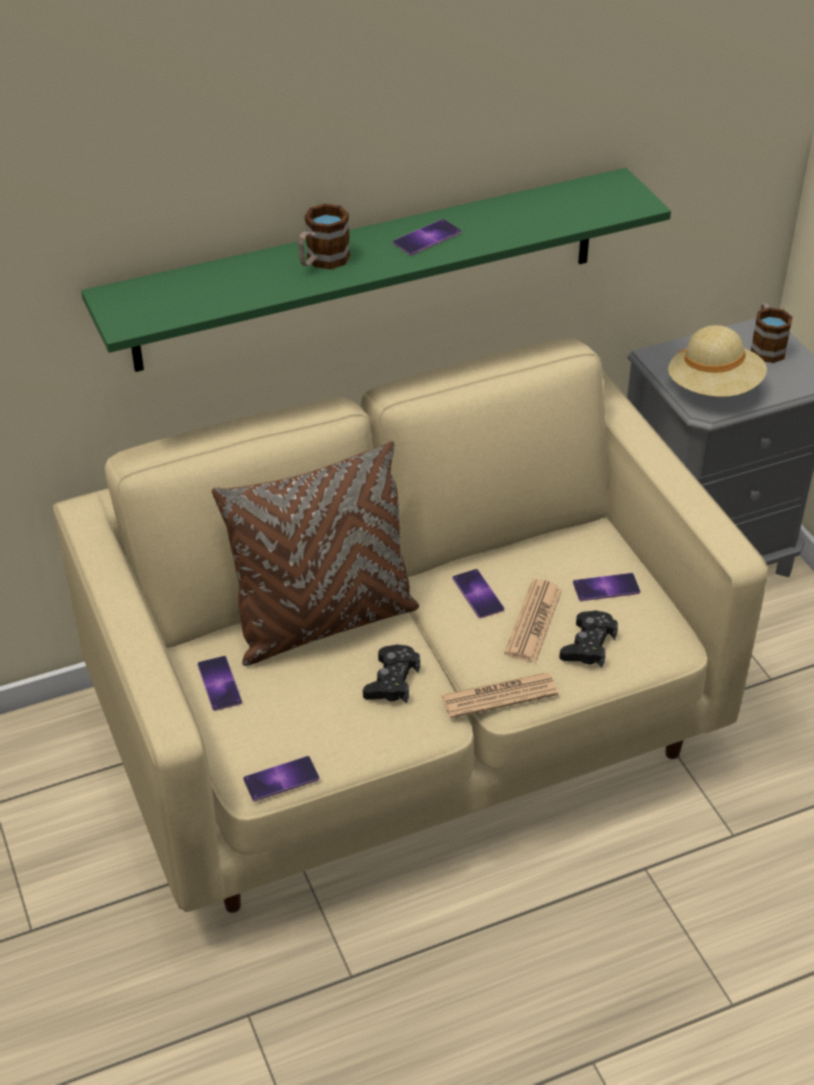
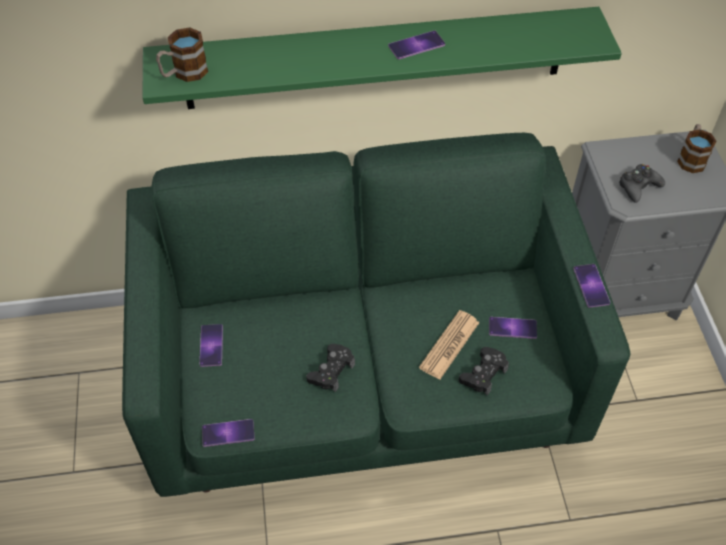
camera: 15 degrees right, 10 degrees up
beige sofa [53,338,768,913] -> green sofa [122,133,631,497]
brown pillow [212,441,419,666] -> none
mug [298,204,350,269] -> mug moved to [156,28,208,82]
newspaper [441,672,558,718] -> none
phone [453,569,504,618] -> phone moved to [573,264,610,308]
beige hat [668,325,767,397] -> black game controller [619,164,665,203]

